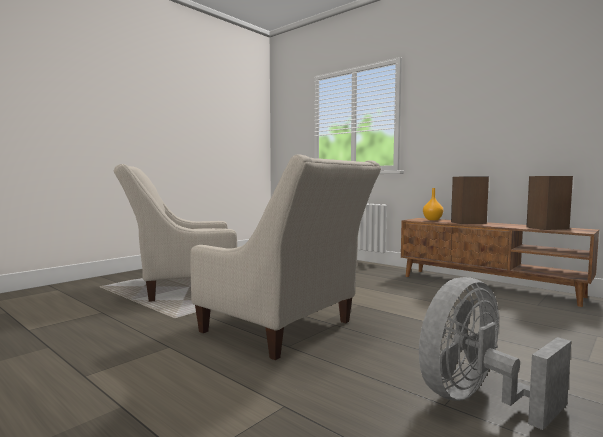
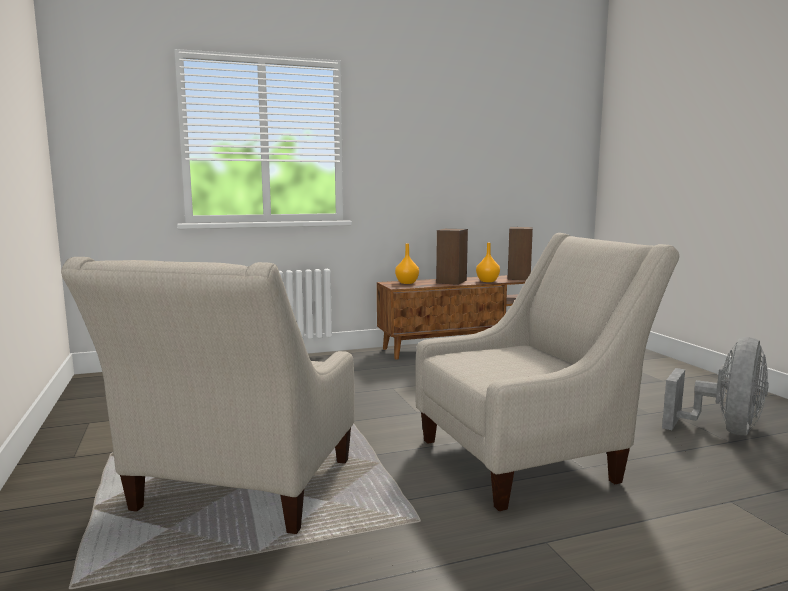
camera: 60 degrees left, 5 degrees up
grey fan [419,277,571,430] -> grey fan turned 135 degrees counterclockwise [662,337,769,435]
none -> orange vase [476,243,500,282]

